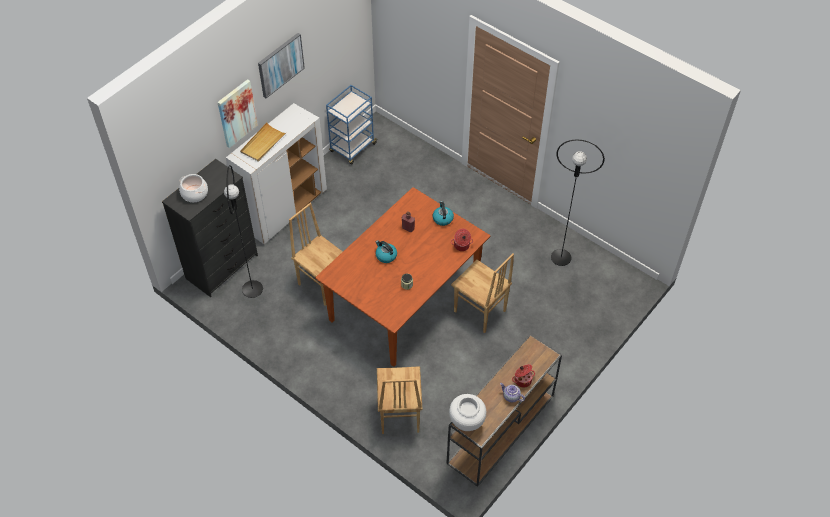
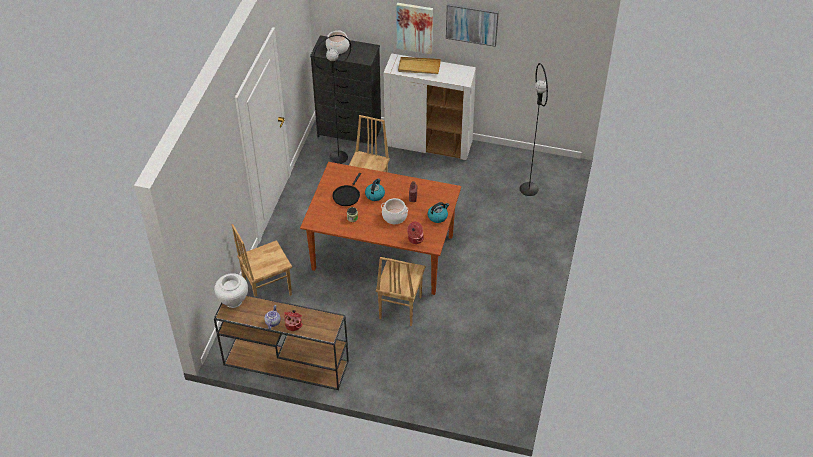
camera: 65 degrees right, 5 degrees down
blue cart [326,85,377,165] -> none
black floor lamp [551,139,605,266] -> black floor lamp moved to [520,63,548,196]
none -> black frying pan [332,173,361,206]
none -> cooking pot [381,198,408,224]

